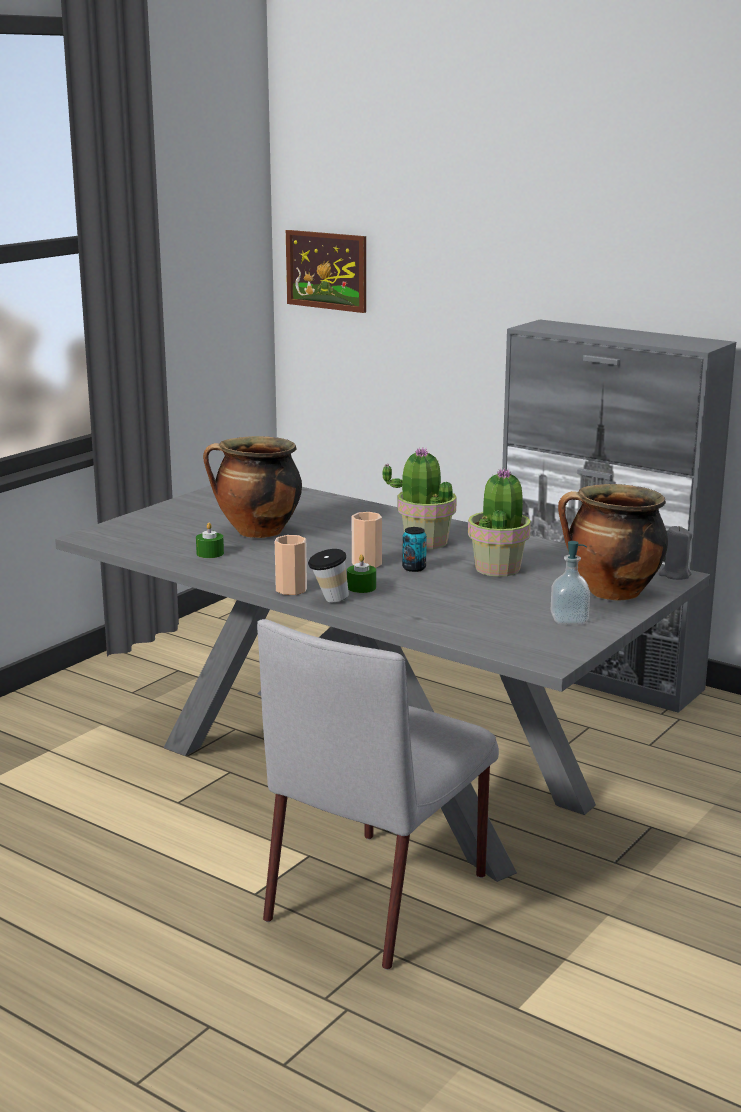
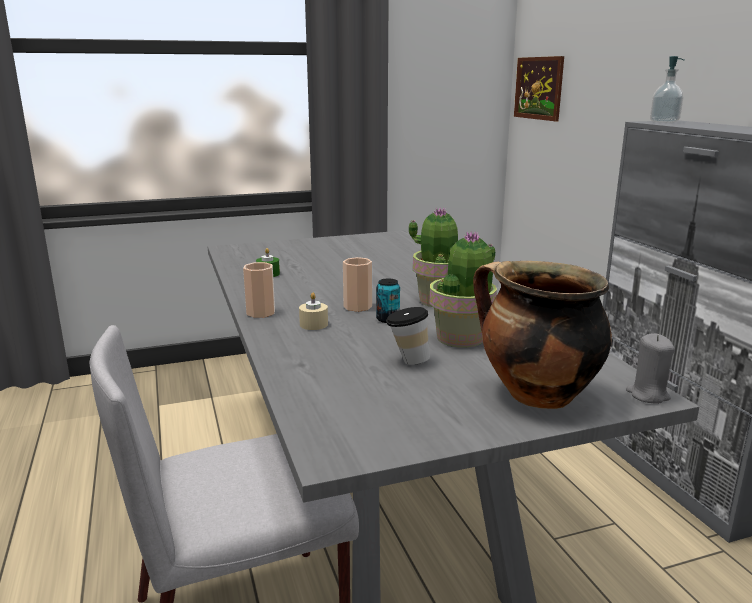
camera: 35 degrees right, 0 degrees up
cooking pot [203,436,302,538] -> none
cup [308,549,349,602] -> cup moved to [386,307,430,365]
green candle [347,554,376,593] -> beige candle [299,292,328,330]
soap dispenser [551,541,590,624] -> soap dispenser moved to [650,56,685,123]

